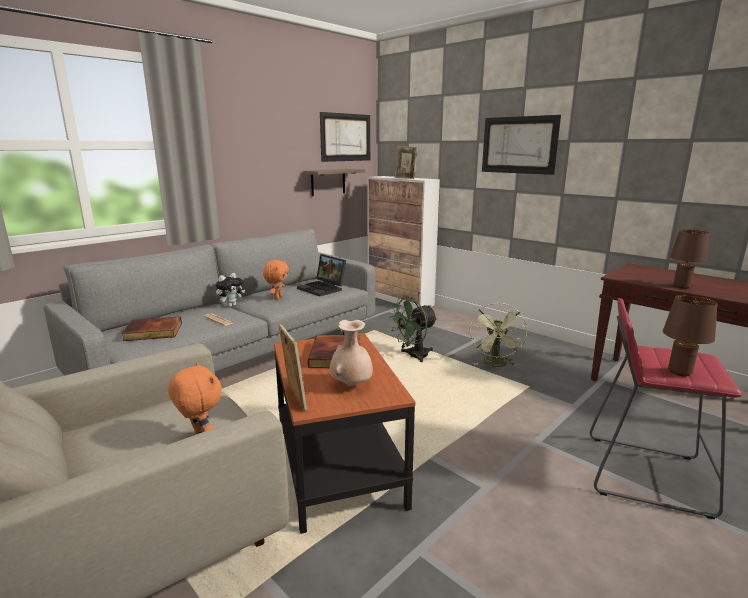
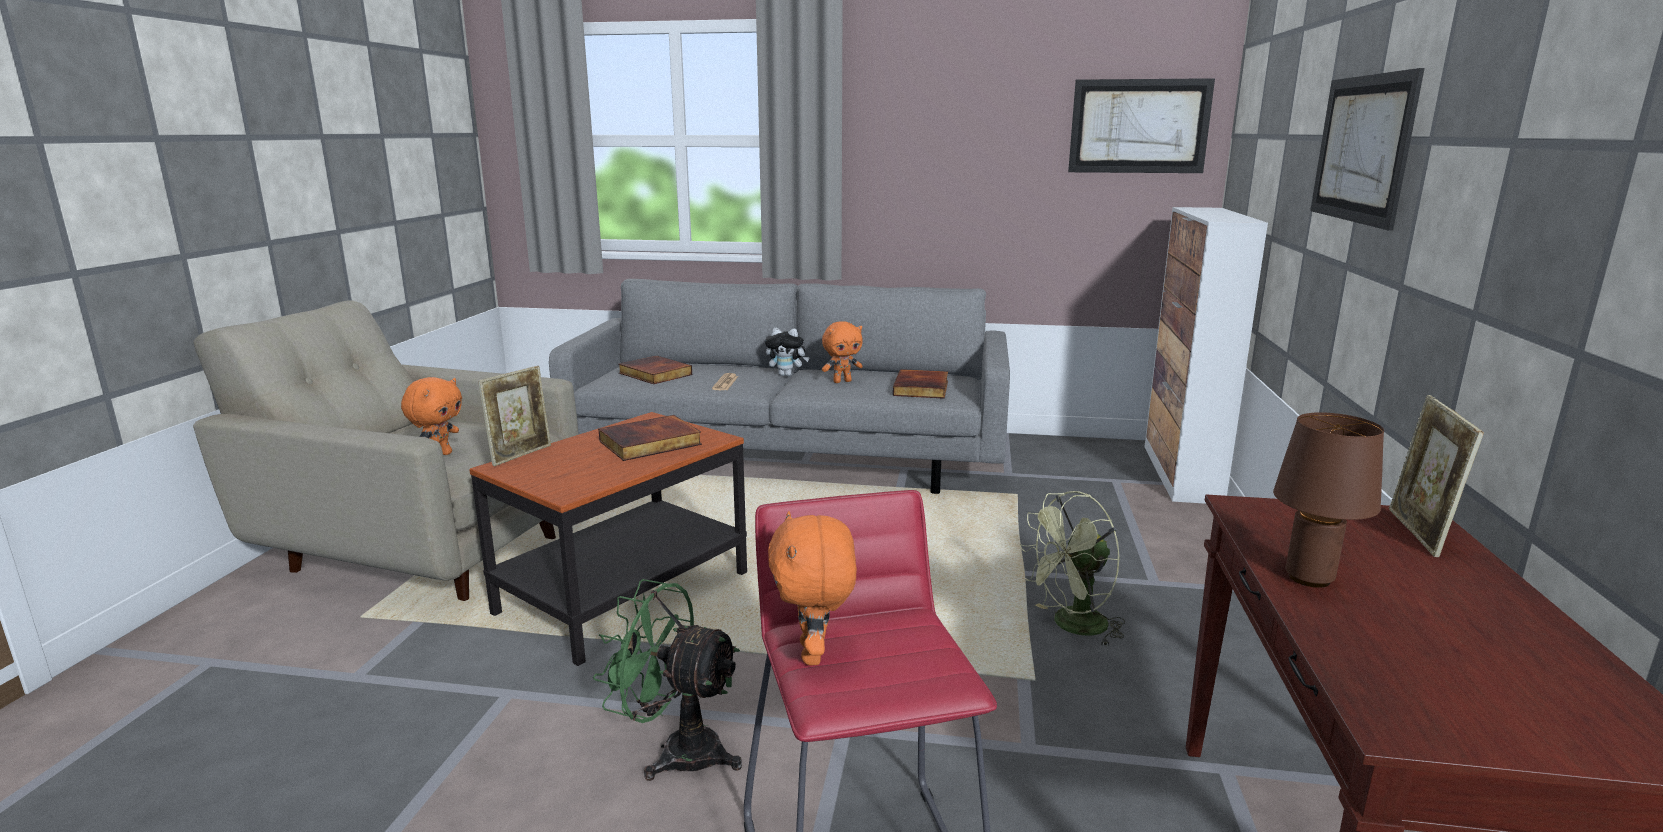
camera: 55 degrees right, 0 degrees up
laptop [297,254,346,296] -> book [893,369,948,399]
shelf [303,169,365,196] -> none
beige vase [330,320,373,386] -> none
green fan [388,297,438,362] -> green fan moved to [593,579,742,781]
picture frame [395,146,417,179] -> picture frame moved to [1389,395,1484,557]
brown table lamp [663,295,718,376] -> orange plush toy [768,511,857,665]

